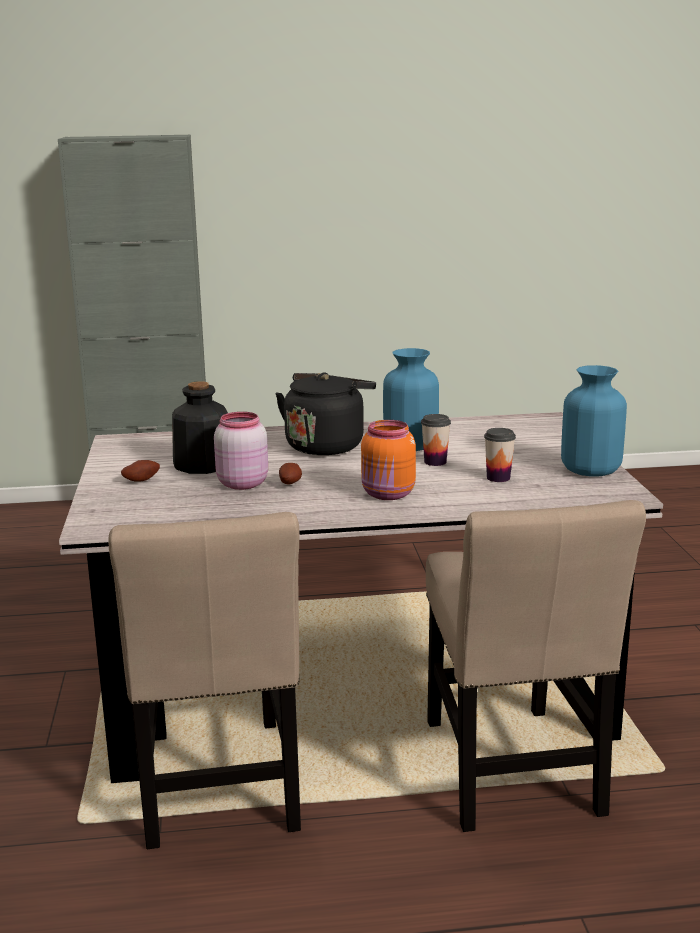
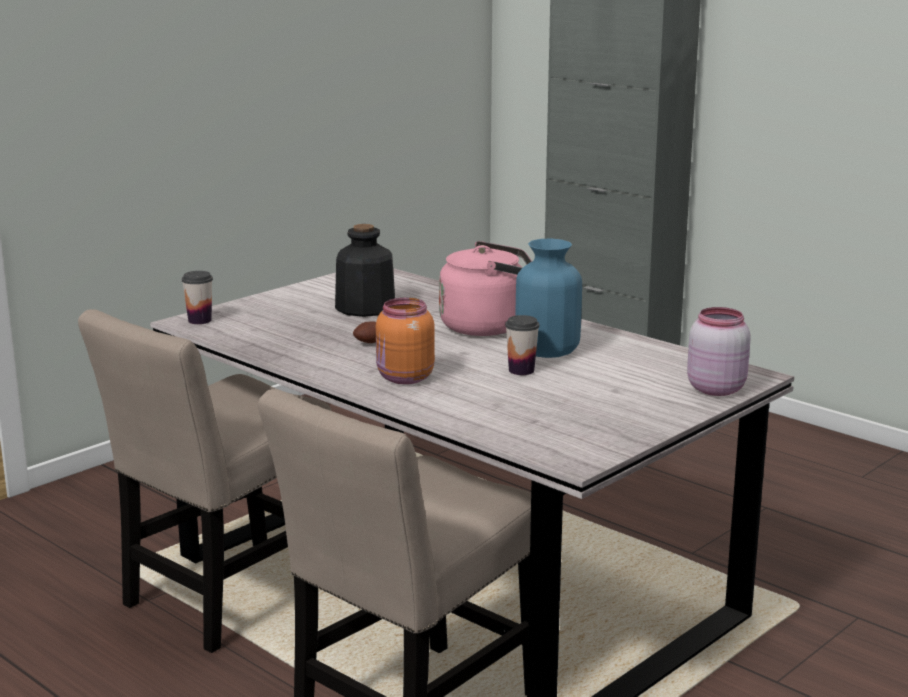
camera: 50 degrees right, 0 degrees up
potato [121,460,160,481] -> none
pink jar [214,412,268,490] -> pink jar moved to [687,307,751,396]
black kettle [275,372,376,455] -> pink kettle [439,241,532,336]
cup [484,428,516,482] -> cup moved to [182,271,213,324]
blue vase [561,365,627,477] -> none

